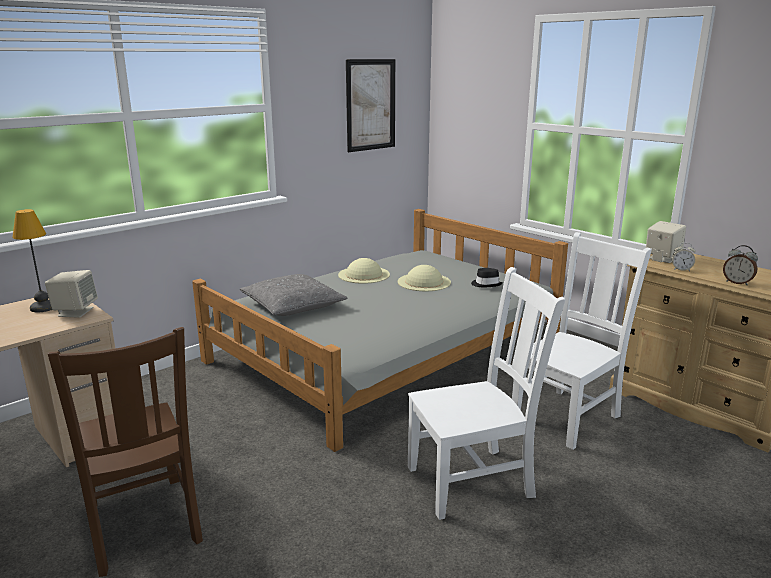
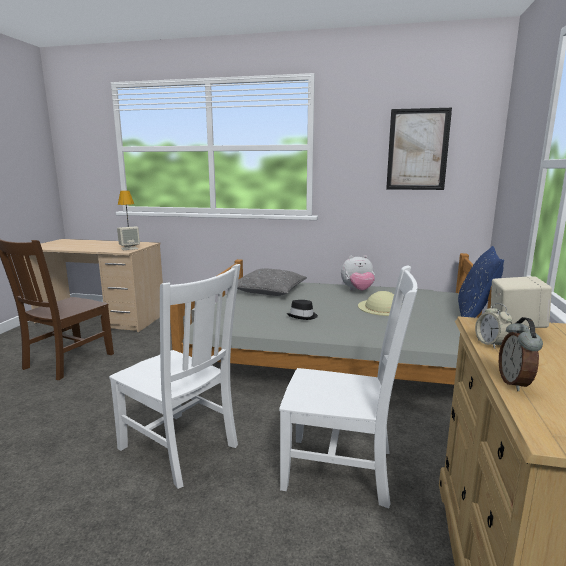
camera: 55 degrees right, 5 degrees down
beige hat [338,258,390,284] -> plush toy [341,255,375,290]
black hat [471,268,503,287] -> black hat moved to [287,300,318,320]
none -> blue pillow [458,246,504,318]

